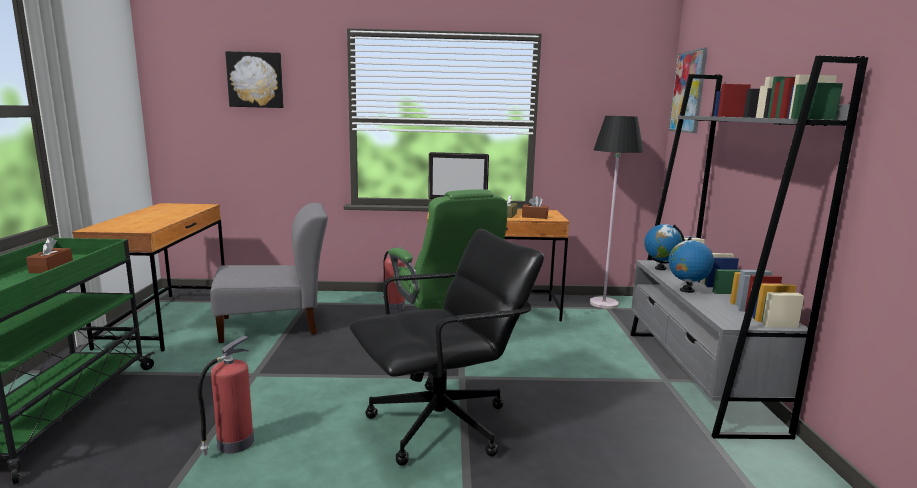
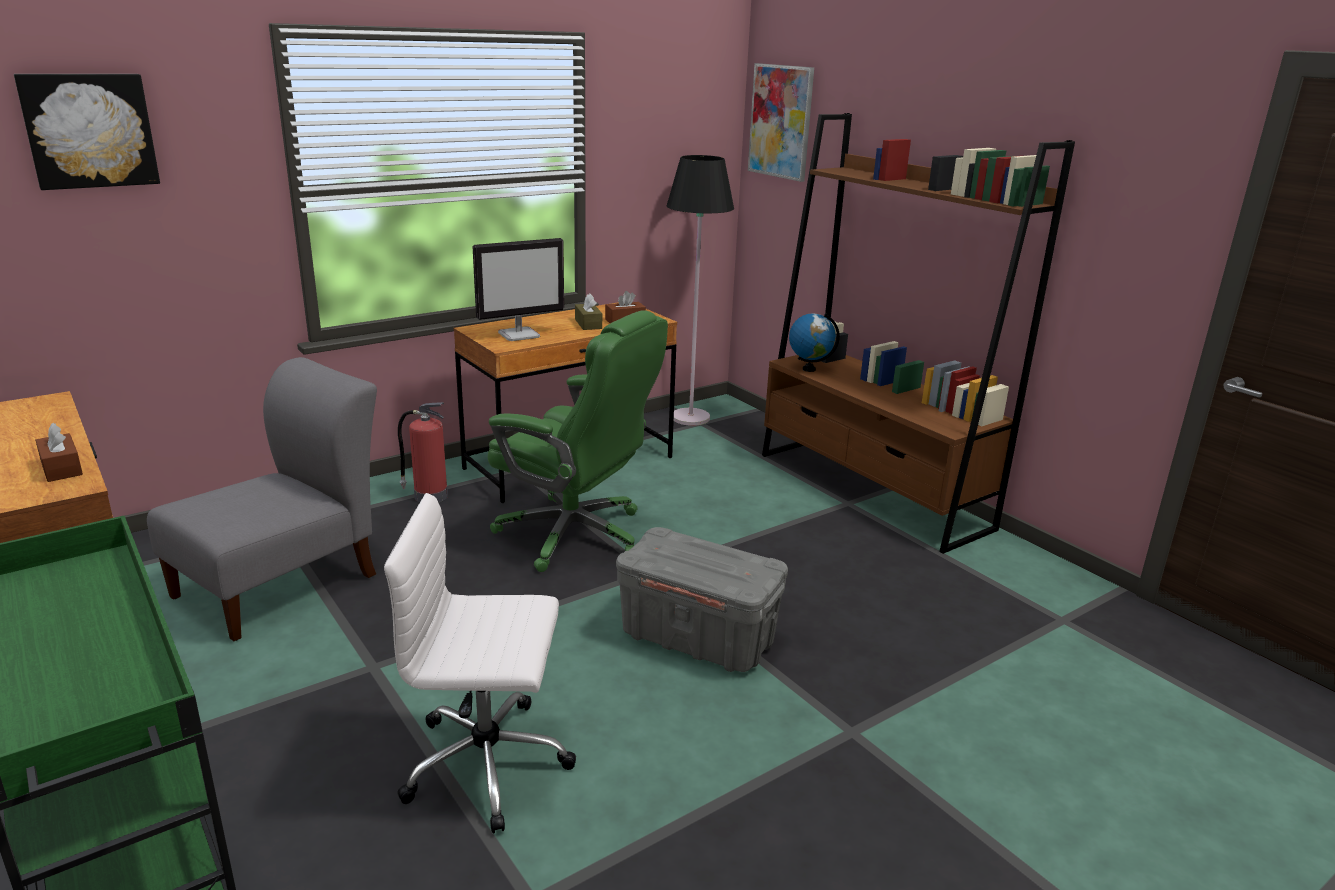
camera: 35 degrees left, 10 degrees up
brown tissue box [26,237,73,273] -> brown tissue box moved to [35,423,83,482]
fire extinguisher [197,336,254,456] -> white office chair [384,493,576,834]
black office chair [349,229,544,466] -> grey storage box [616,527,788,672]
grey bookcase [631,55,868,439] -> brown bookcase [762,113,1075,554]
globe [668,237,714,293] -> none

